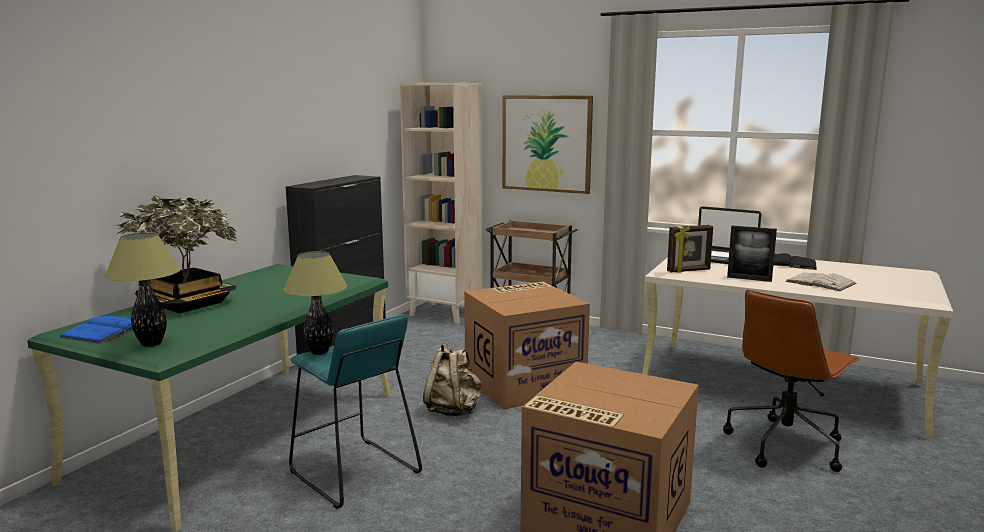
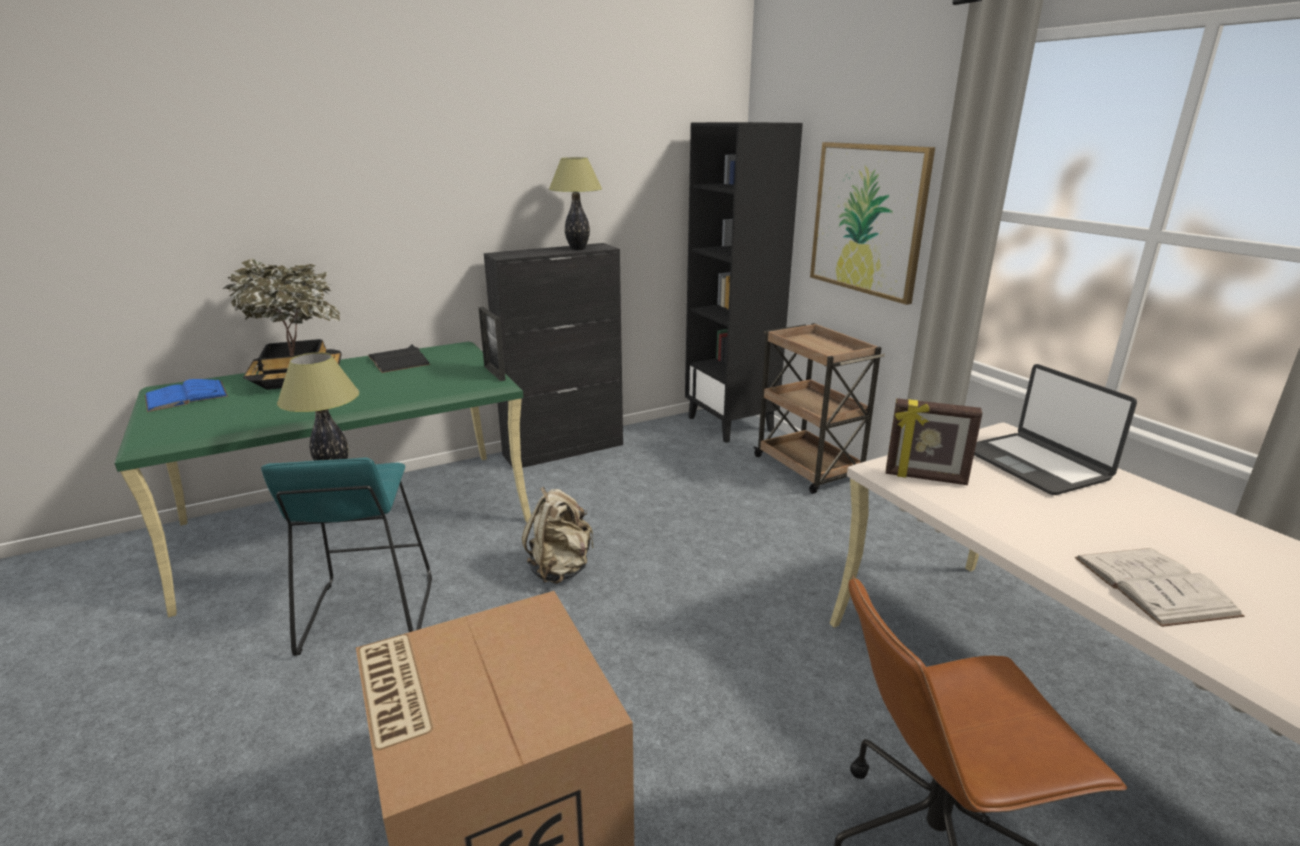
camera: 35 degrees right, 10 degrees up
table lamp [105,232,180,347] -> table lamp moved to [549,157,602,250]
beige bookcase [400,83,482,323] -> black bookcase [685,122,803,443]
cardboard box [464,282,590,410] -> none
picture frame [727,226,777,282] -> picture frame moved to [478,307,506,381]
black book [773,253,817,270] -> black book moved to [368,345,430,373]

